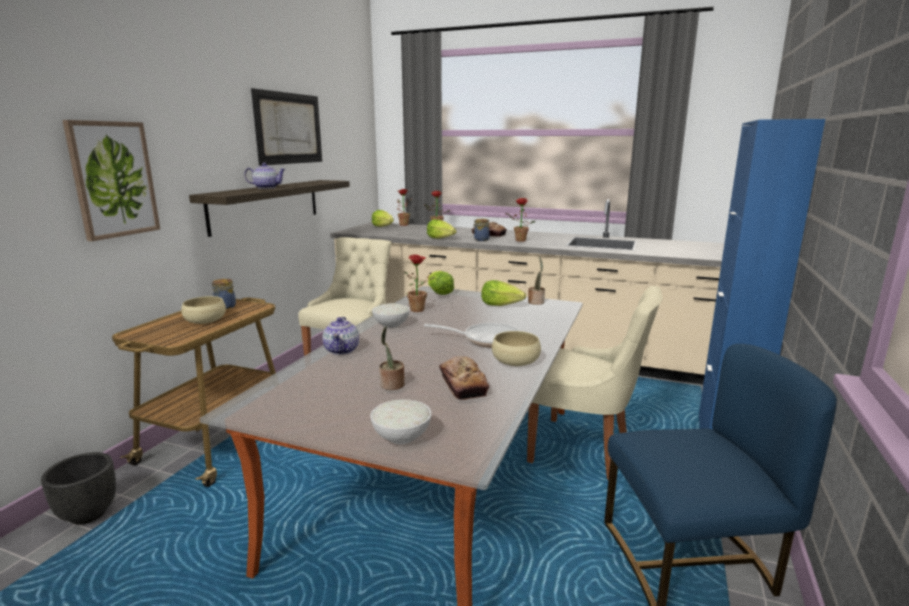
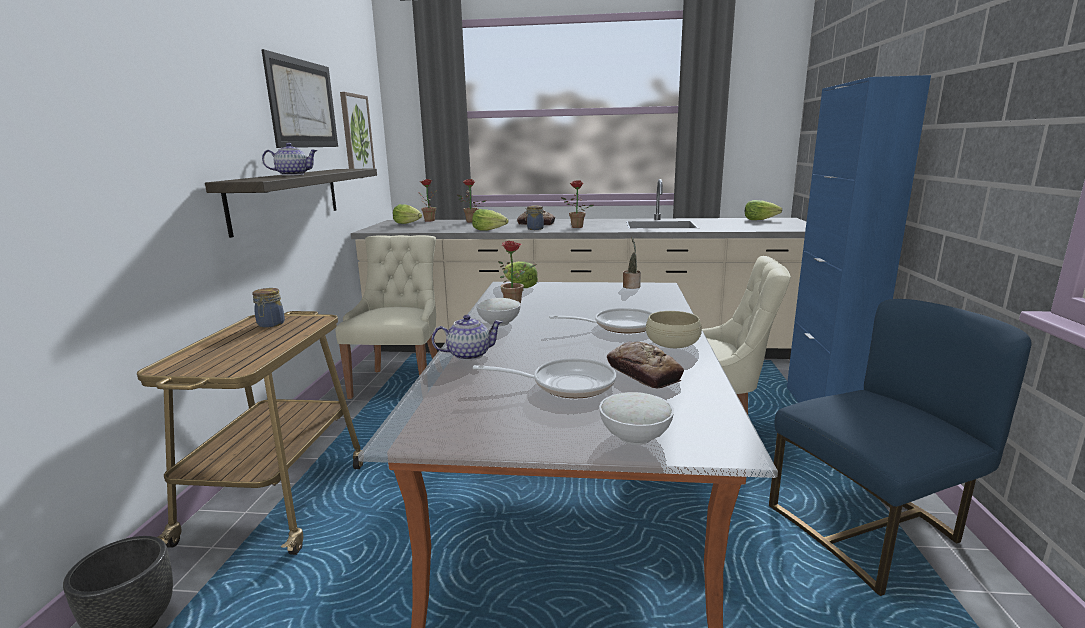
camera: 15 degrees left, 0 degrees up
picture [62,120,160,241] -> picture moved to [340,92,375,169]
beige bowl [181,296,226,324] -> none
teapot [323,317,359,355] -> teapot turned 90 degrees counterclockwise [431,315,503,360]
potted plant [379,326,404,390] -> frying pan [473,358,616,398]
lettuce [481,280,526,306] -> lettuce moved to [745,200,782,220]

